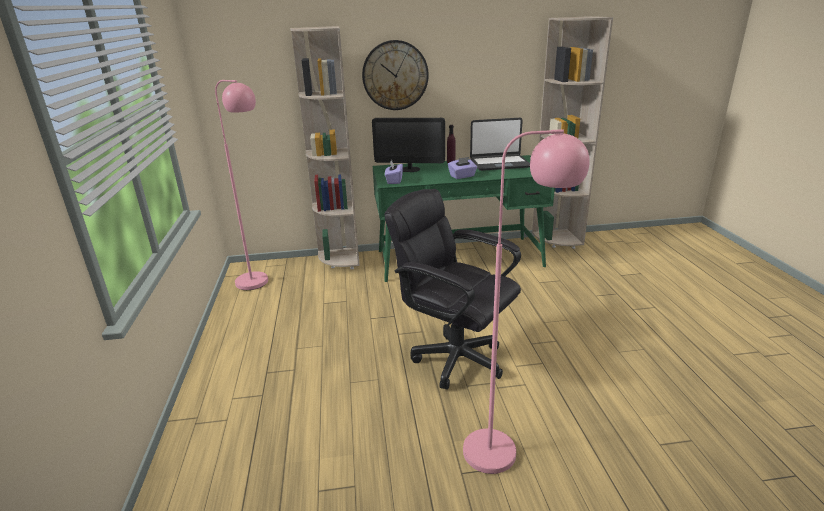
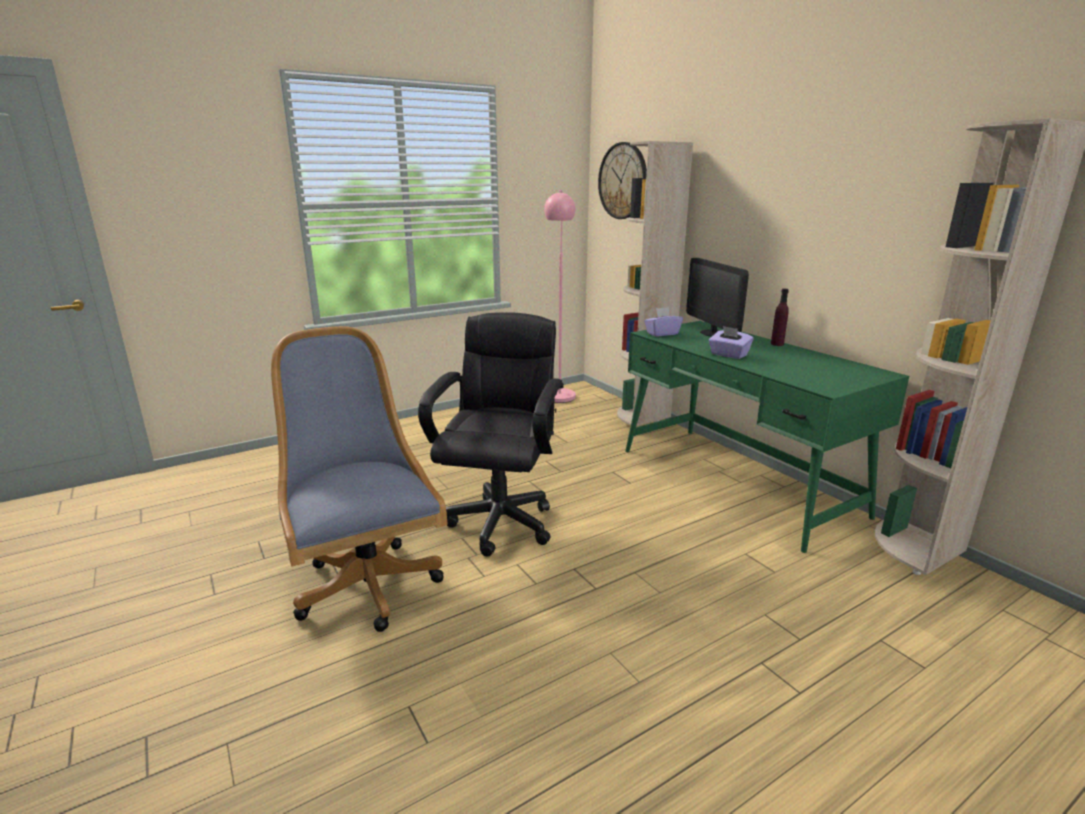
camera: 65 degrees right, 5 degrees down
wall clock [362,40,429,110] -> wall clock moved to [598,142,647,219]
pink floor lamp [463,129,590,474] -> blue office chair [271,326,448,632]
laptop [470,118,530,171] -> none

